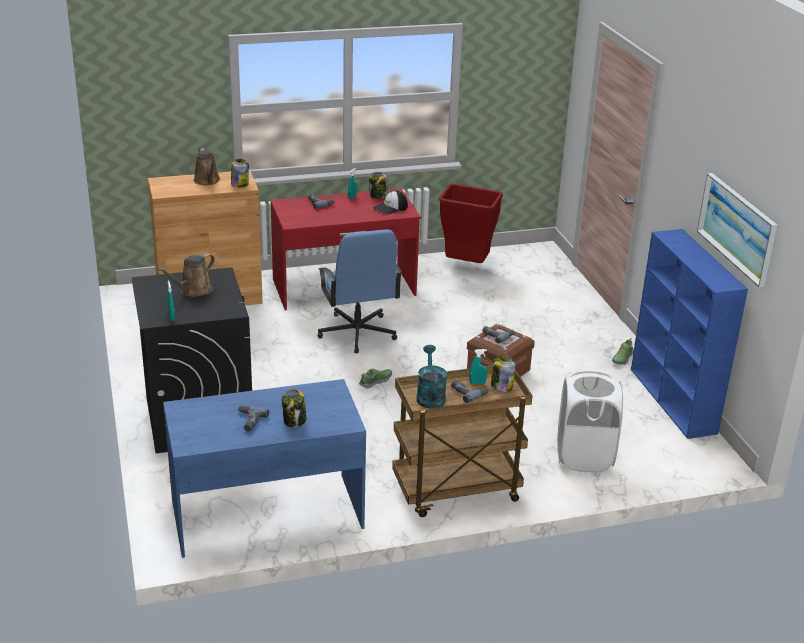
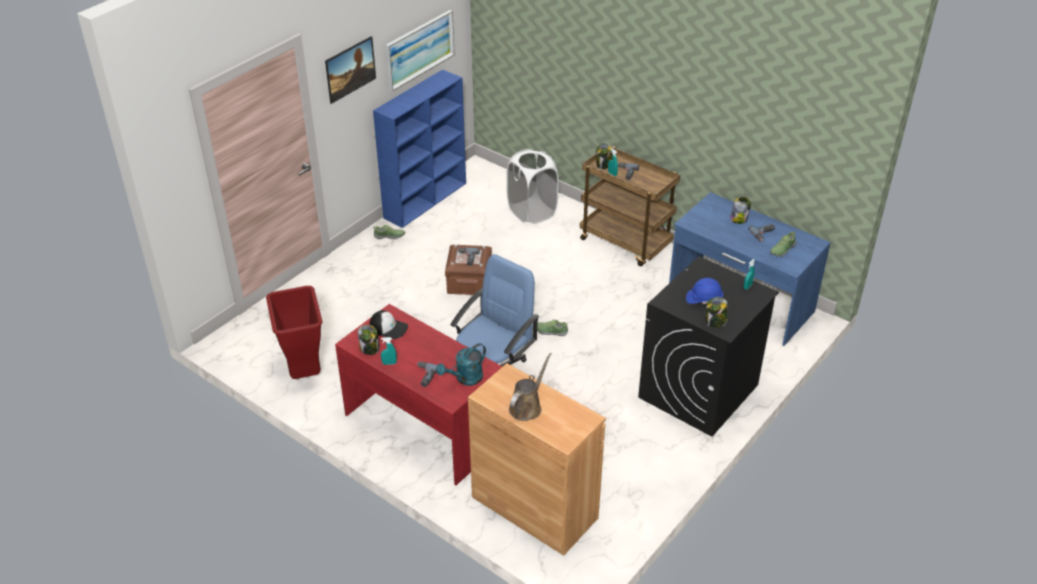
camera: 125 degrees left, 10 degrees up
brown watering can [158,253,215,297] -> blue hard hat [686,278,723,304]
jar [231,159,249,188] -> jar moved to [706,297,728,328]
turquoise watering can [416,345,447,408] -> turquoise watering can moved to [436,343,486,386]
none -> picture [325,36,376,104]
none -> shoe [770,231,796,257]

